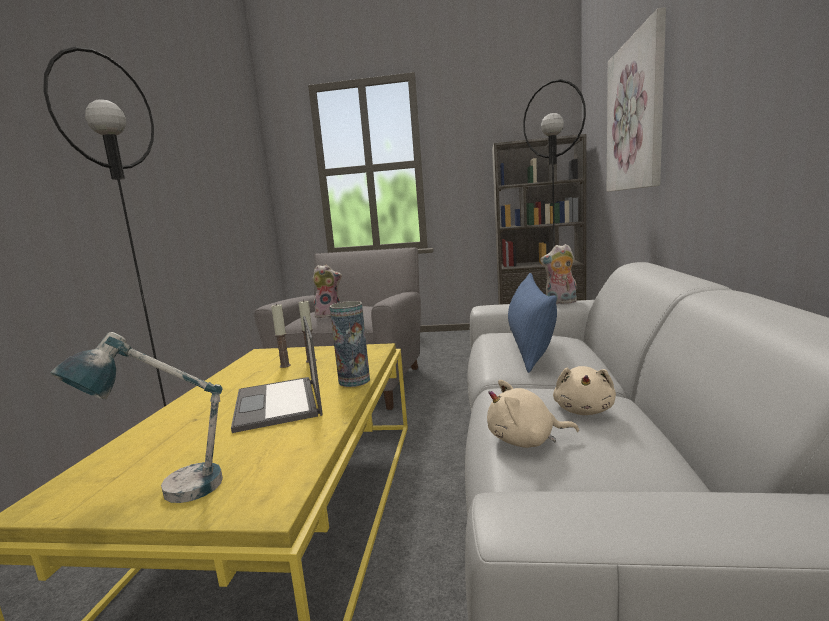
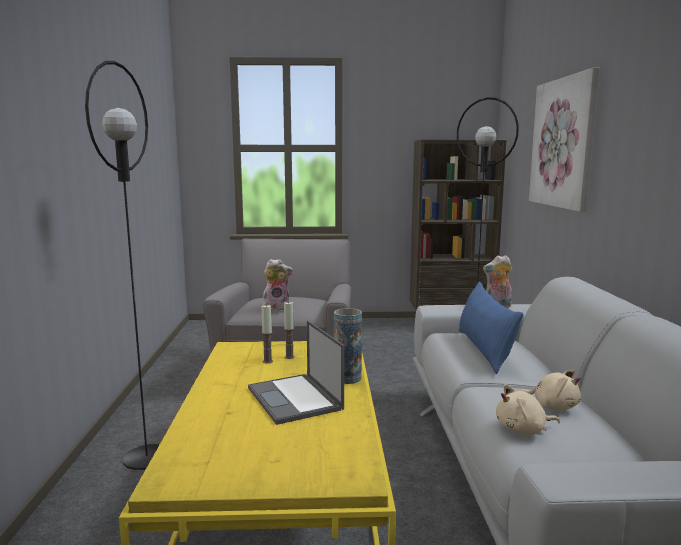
camera: 10 degrees left, 0 degrees up
table lamp [50,332,223,503] -> none
beige plush toy [553,366,616,415] -> beige plush toy turned 60 degrees counterclockwise [519,370,581,410]

